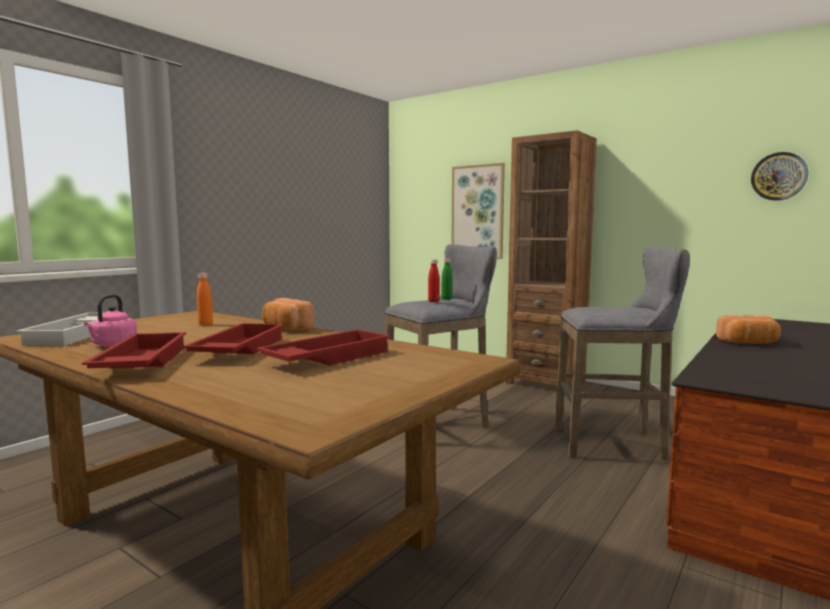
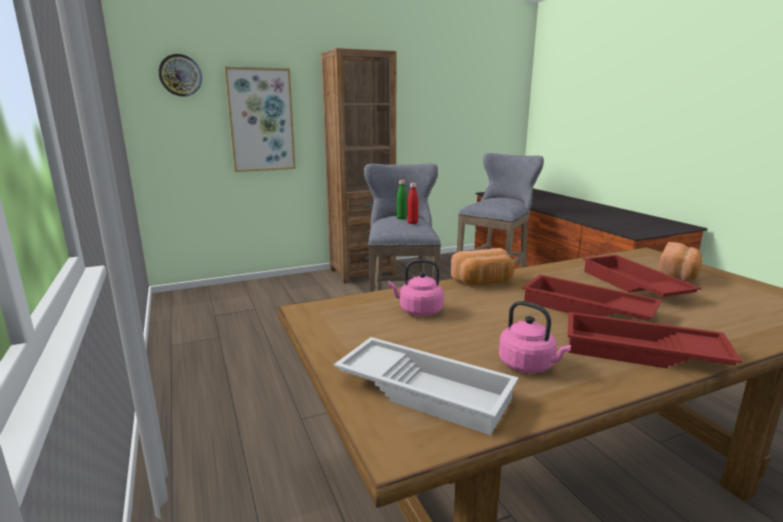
camera: 60 degrees left, 10 degrees up
orange bottle [197,273,213,326] -> pink kettle [388,260,444,316]
bread [716,315,781,344] -> bread moved to [658,242,702,282]
wall clock [751,152,808,201] -> wall clock moved to [159,54,202,97]

